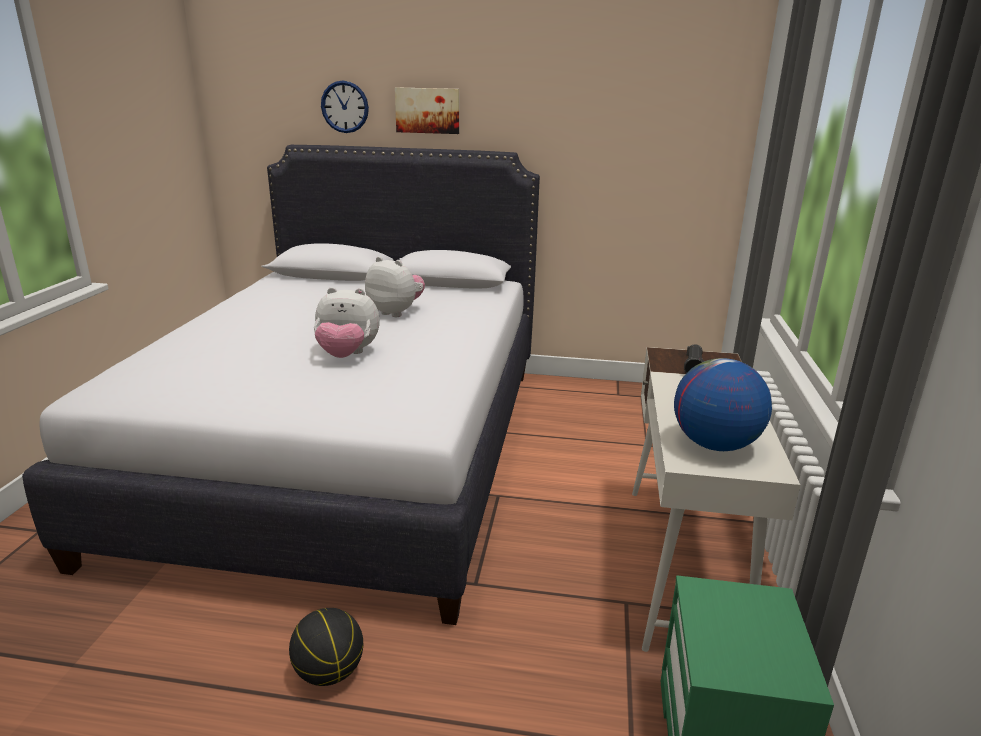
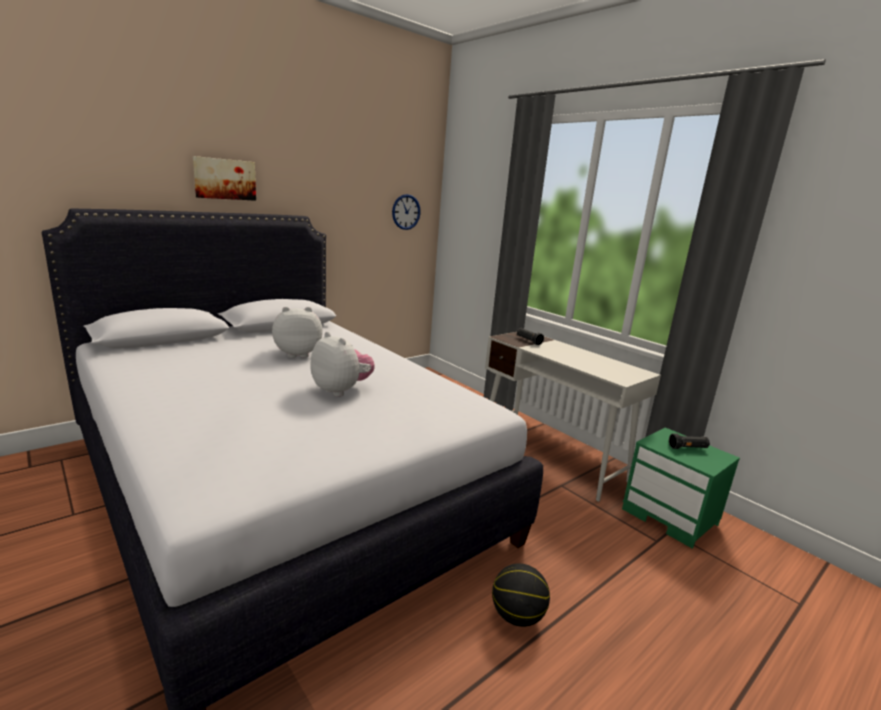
camera: 50 degrees left, 5 degrees down
plush toy [314,287,380,358] -> plush toy turned 90 degrees counterclockwise [310,332,375,397]
wall clock [321,81,369,133] -> wall clock moved to [392,194,421,230]
globe [674,358,772,451] -> none
none -> black flashlight [669,433,710,449]

